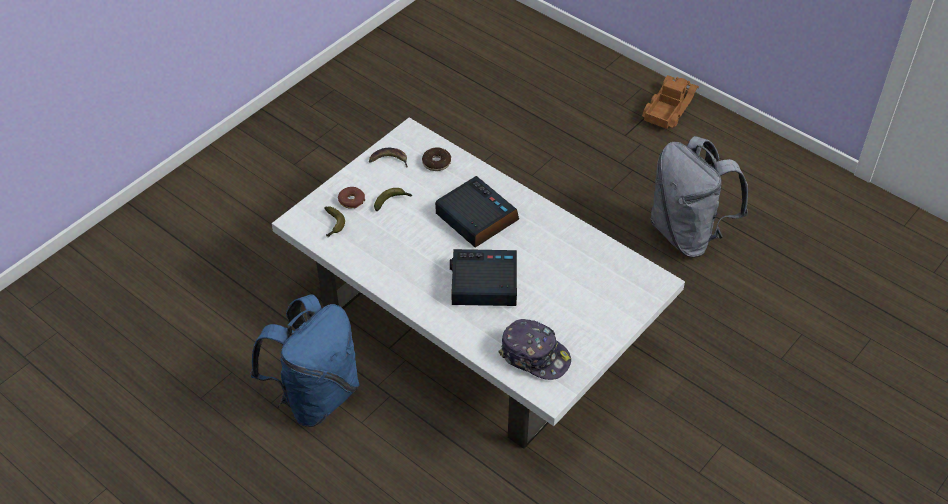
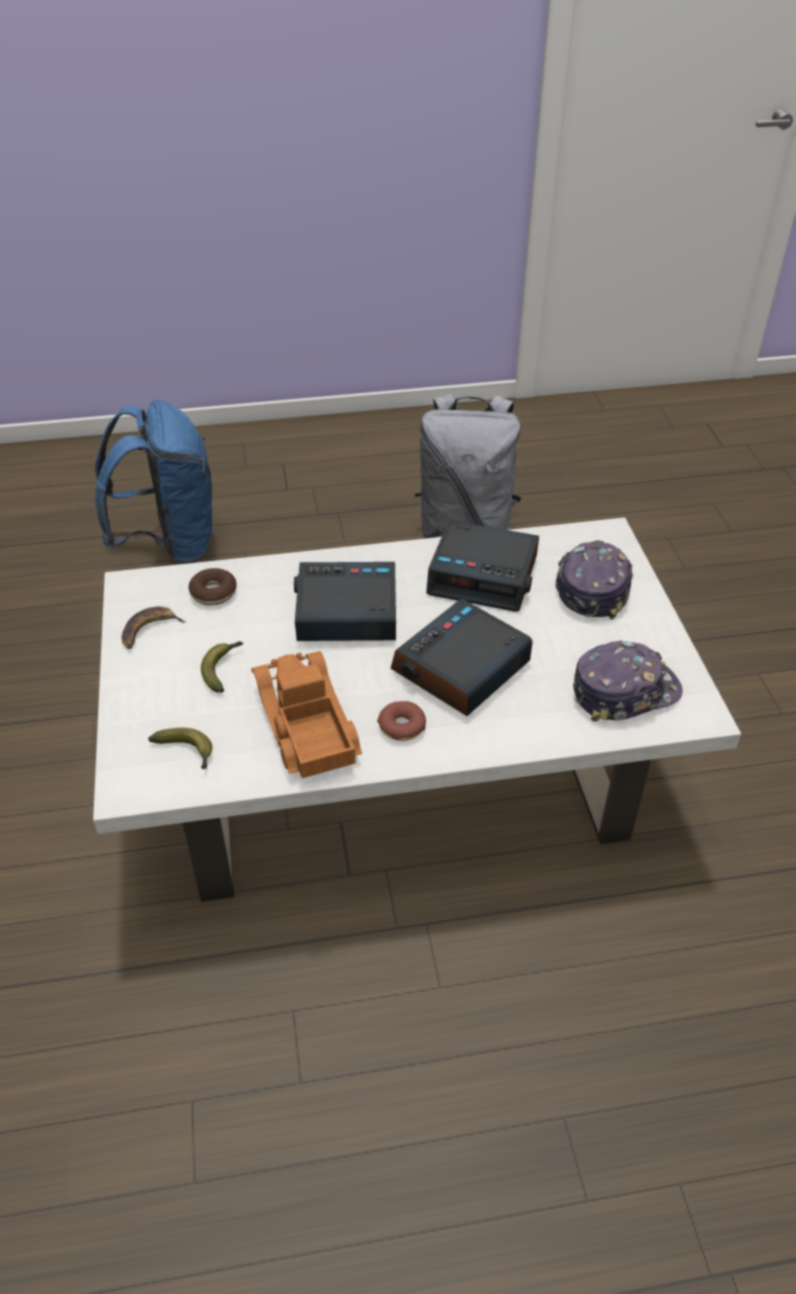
camera: 50 degrees left, 5 degrees down
blue backpack [250,294,360,427] -> blue backpack moved to [95,400,215,565]
donut [338,187,365,208] -> donut moved to [377,701,426,741]
toy truck [642,75,699,129] -> toy truck moved to [252,651,362,778]
none -> alarm clock [426,520,539,612]
none -> cap [555,540,633,620]

